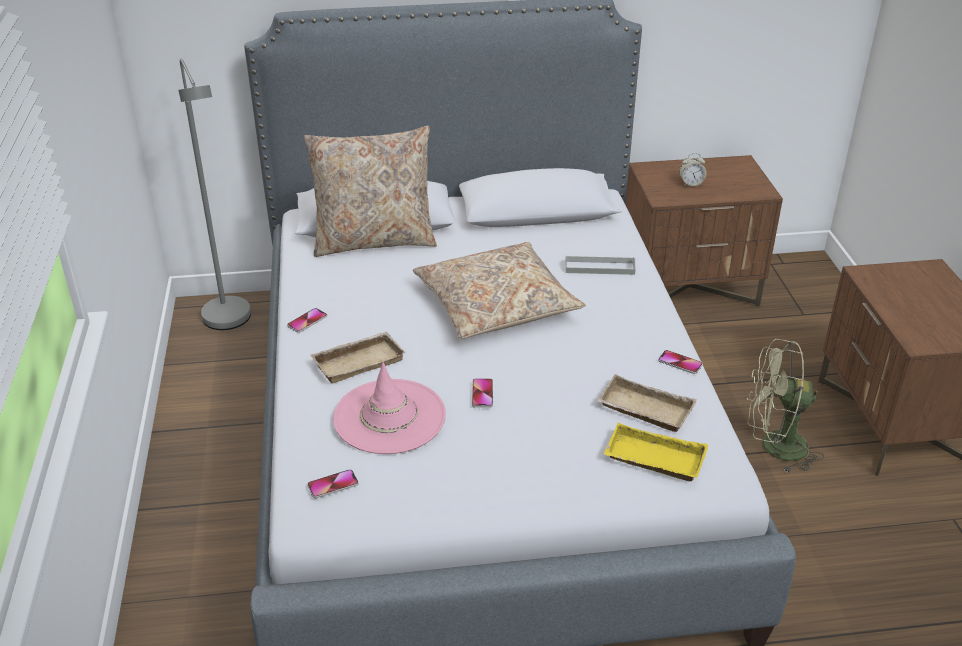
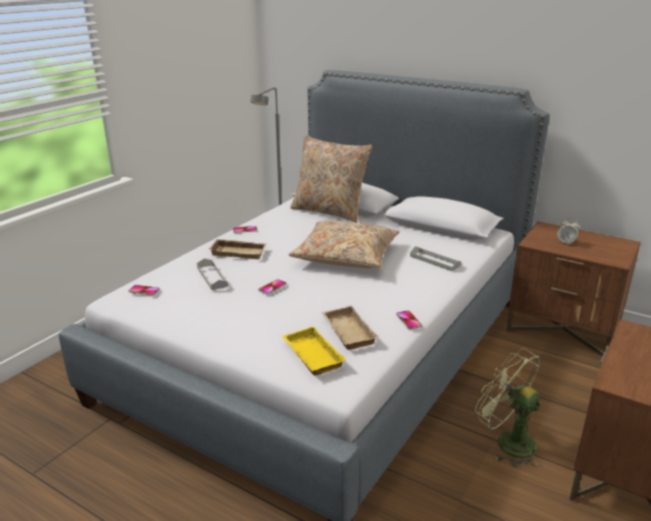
camera: 40 degrees right, 10 degrees down
pink hat [333,362,446,454] -> grey tray [197,258,228,290]

